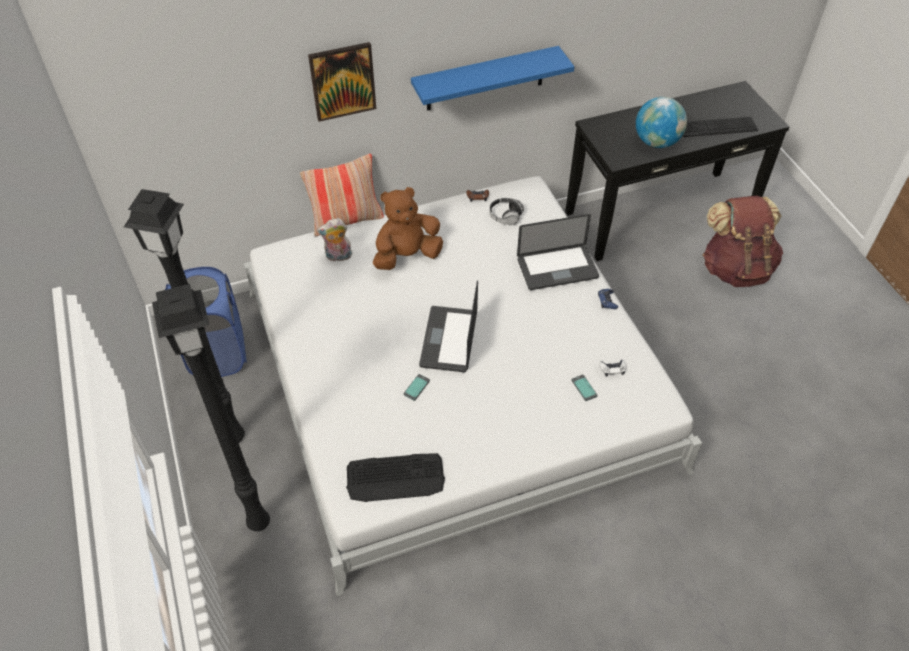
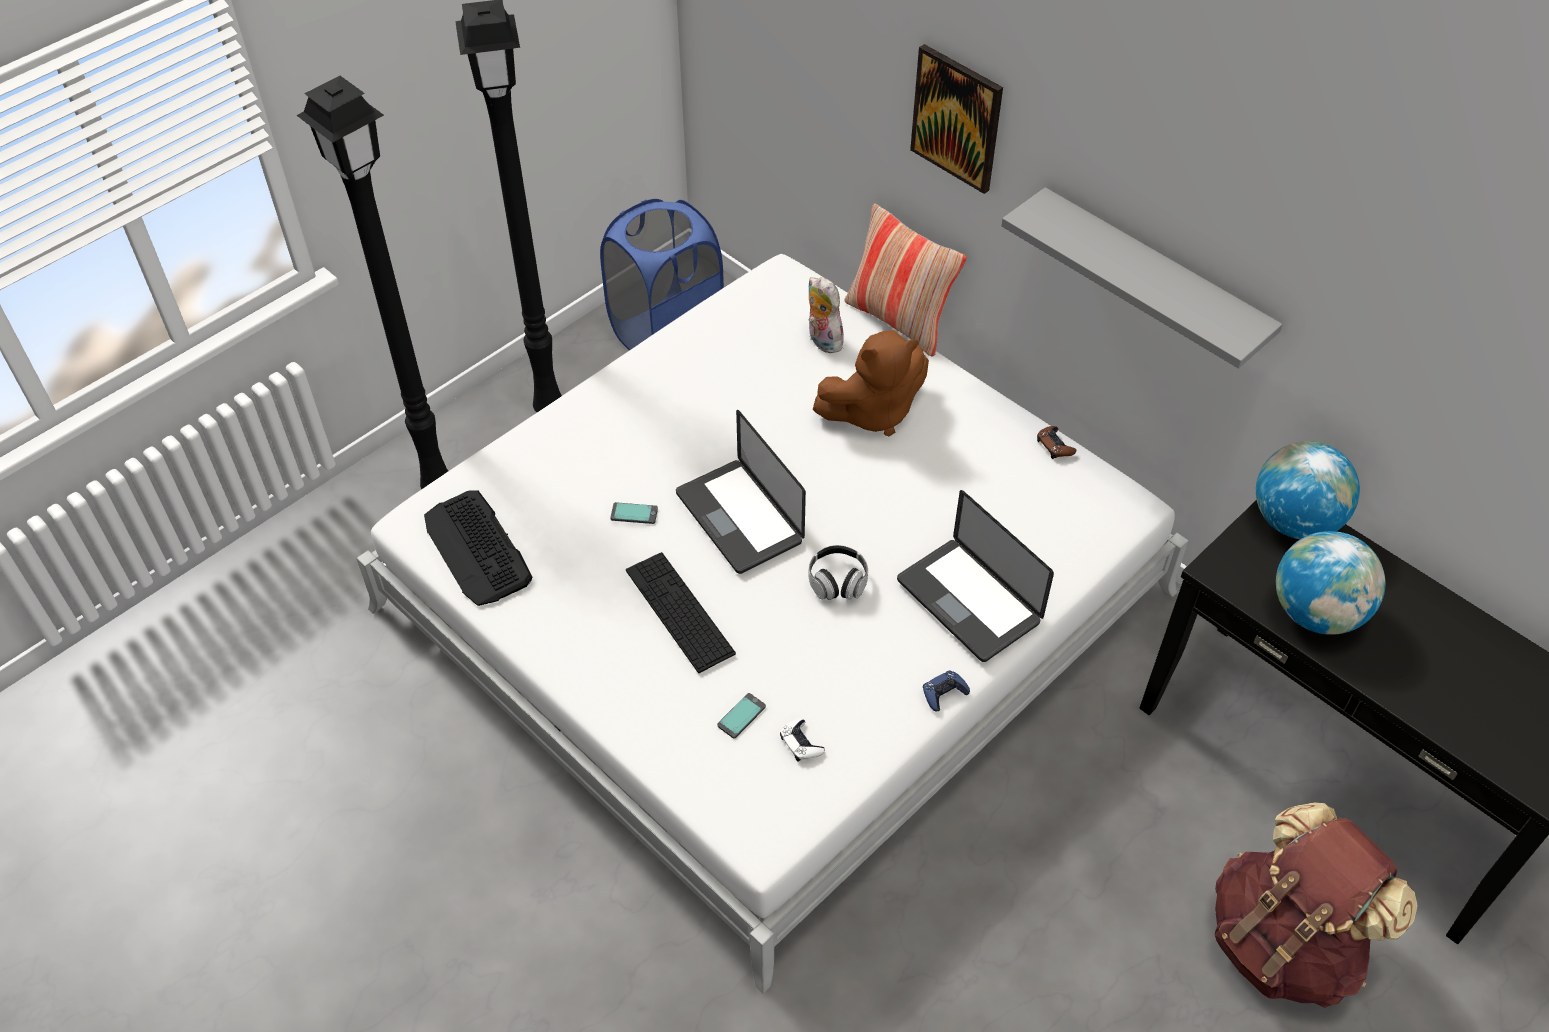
camera: 65 degrees right, 0 degrees up
brown plush toy [372,187,443,270] -> brown plush toy turned 120 degrees clockwise [813,330,929,436]
blue shelf [411,46,575,110] -> grey shelf [1001,187,1283,369]
laptop [419,280,478,372] -> laptop turned 105 degrees counterclockwise [676,410,806,574]
headphones [489,198,524,225] -> headphones moved to [808,545,868,600]
keyboard [683,117,758,137] -> keyboard moved to [626,552,736,673]
none -> globe [1256,441,1360,539]

